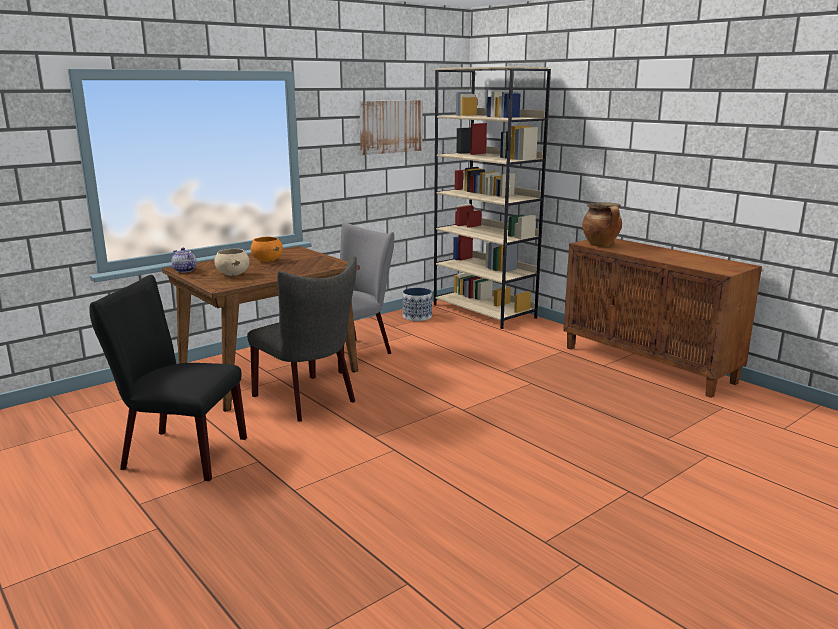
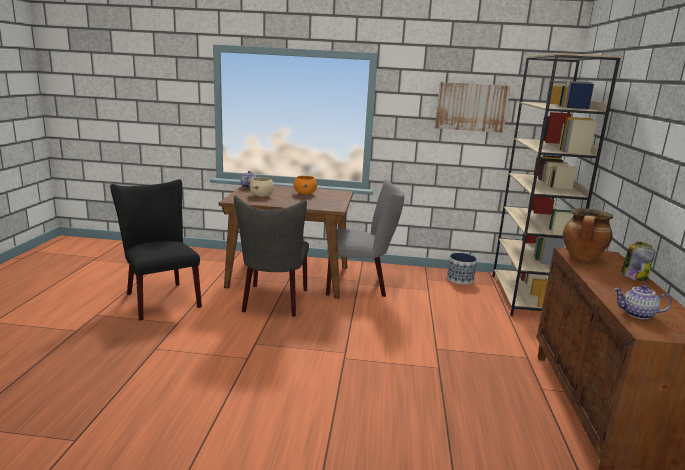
camera: 45 degrees right, 0 degrees up
none -> teapot [614,285,672,319]
none -> jar [621,242,655,281]

